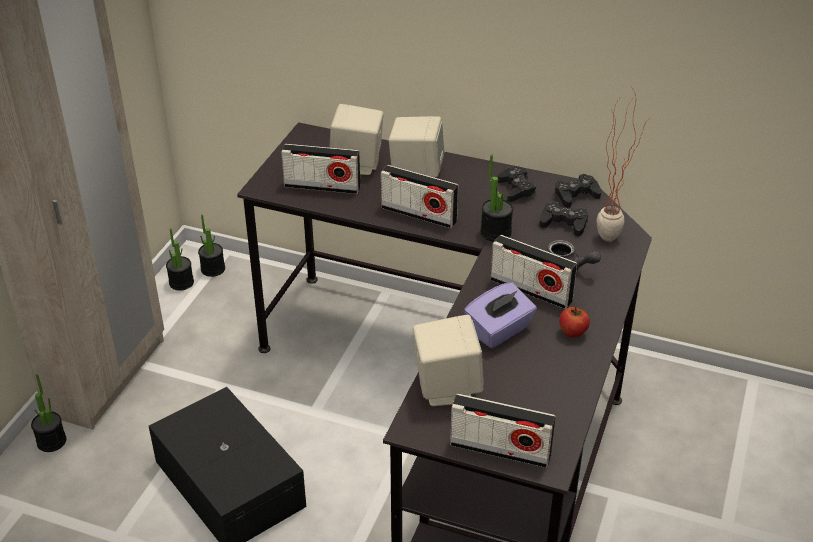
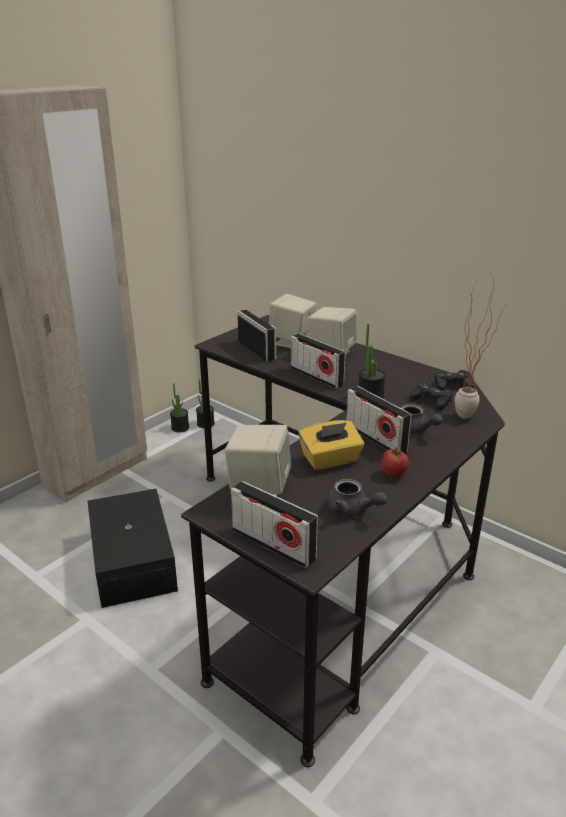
camera: 20 degrees right, 10 degrees down
potted plant [31,374,66,452] -> none
radio [281,144,360,194] -> radio turned 150 degrees counterclockwise [237,309,276,362]
purple tissue box [464,282,537,348] -> yellow tissue box [298,420,364,470]
black game controller [498,166,536,202] -> none
none -> grey teapot [326,479,387,517]

